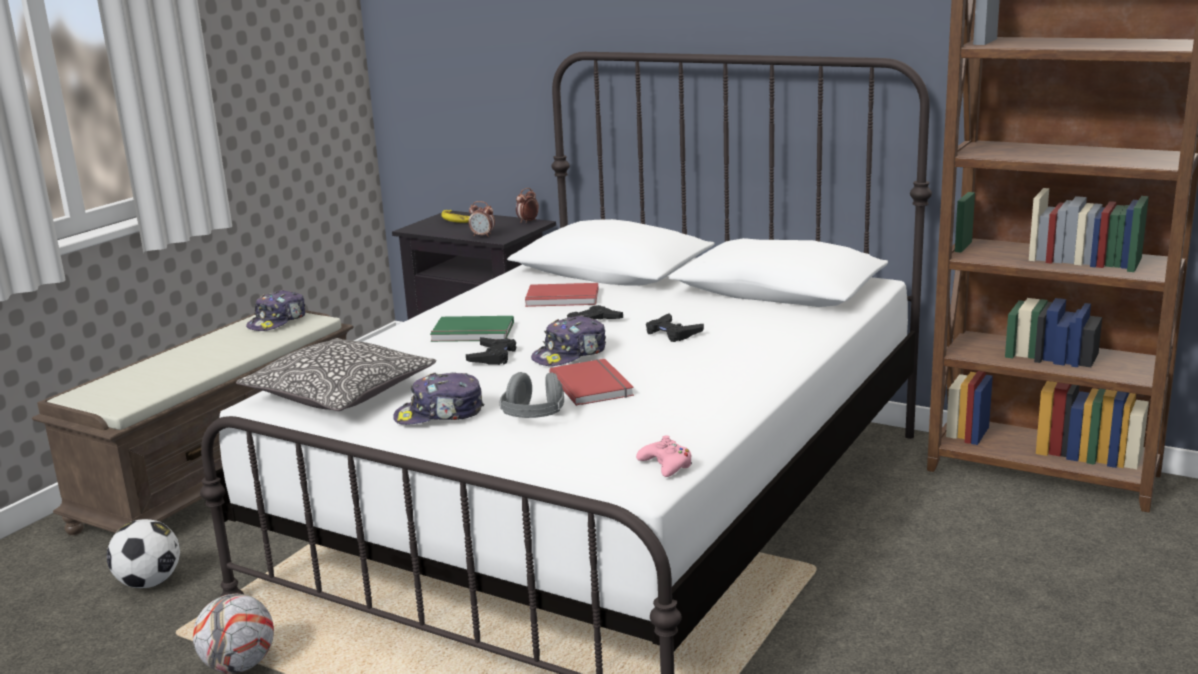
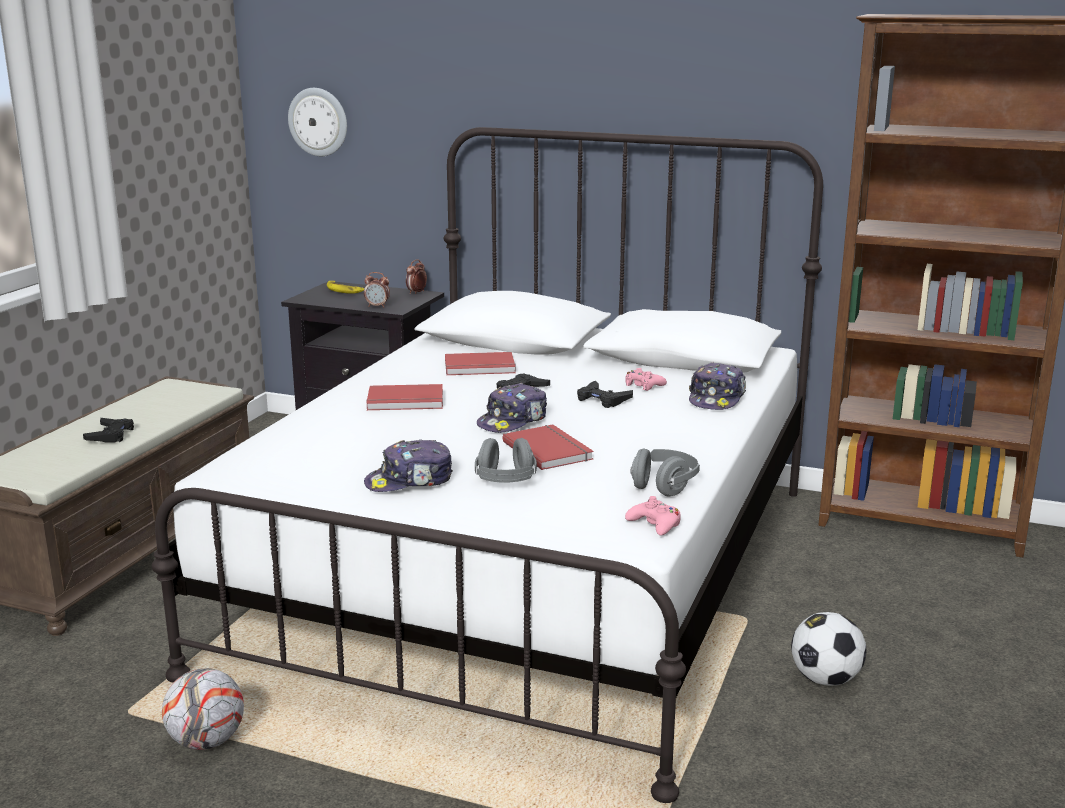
camera: 10 degrees left, 0 degrees up
football [107,519,180,588] -> football moved to [791,612,866,686]
pillow [236,338,437,411] -> none
cap [246,290,305,331] -> cap moved to [689,362,746,410]
green book [430,316,514,342] -> red book [366,384,443,410]
black game controller [466,337,516,365] -> black game controller moved to [83,418,134,443]
none -> wall clock [288,88,347,156]
none -> pink game controller [625,368,667,391]
none -> grey headphones [631,448,700,496]

